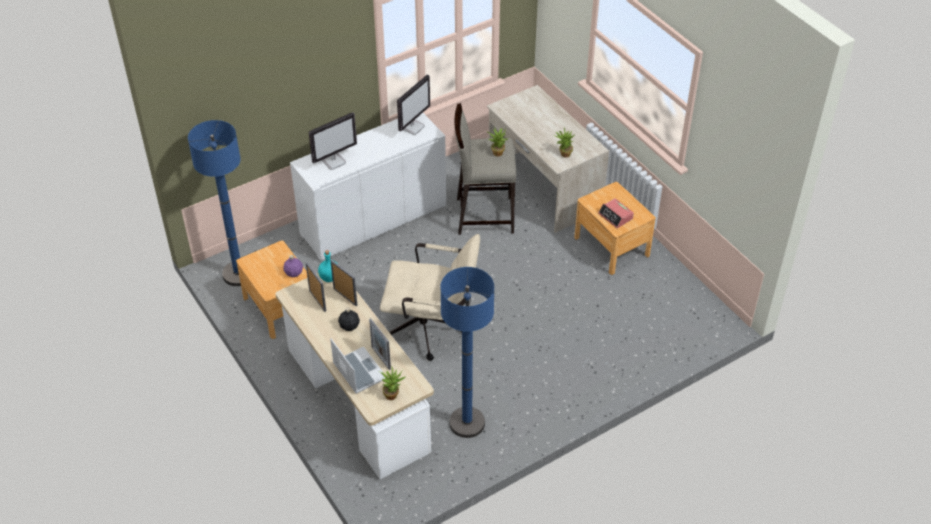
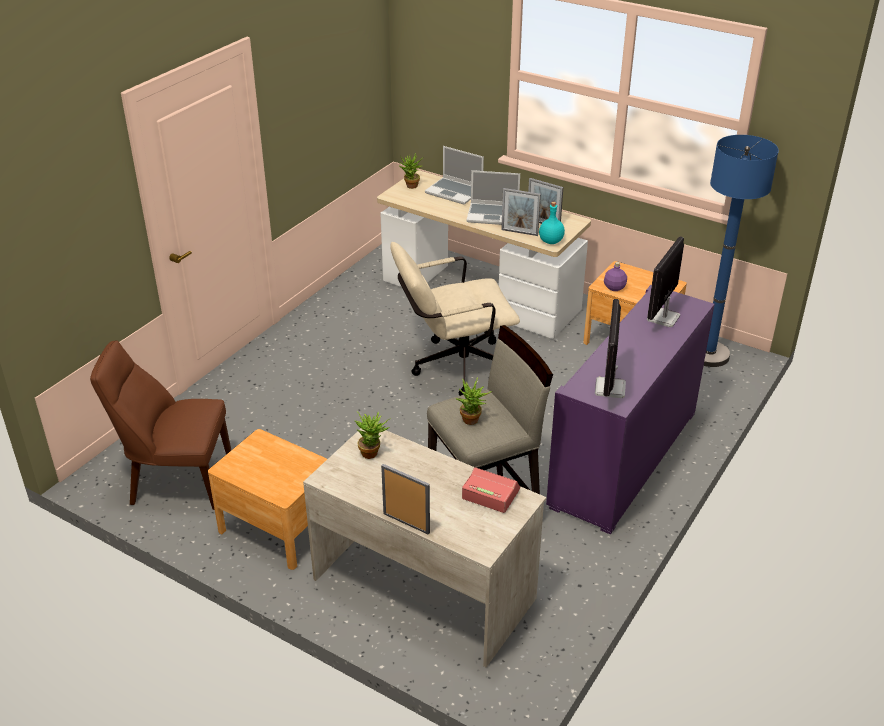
camera: 155 degrees right, 10 degrees down
white cabinet [290,113,446,261] -> purple cabinet [546,285,715,535]
black bottle [338,307,360,331] -> laptop [466,170,520,225]
picture frame [369,318,391,370] -> picture frame moved to [381,464,430,535]
blue floor lamp [440,267,494,438] -> none
alarm clock [598,198,634,228] -> alarm clock moved to [462,467,520,513]
none -> brown chair [90,340,231,510]

